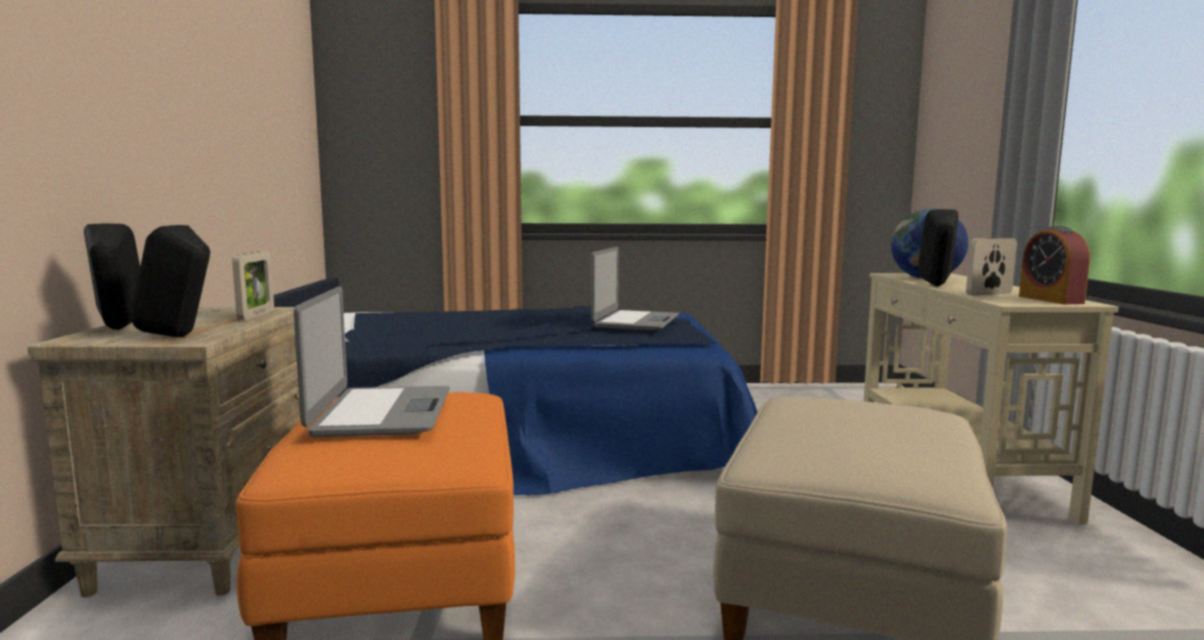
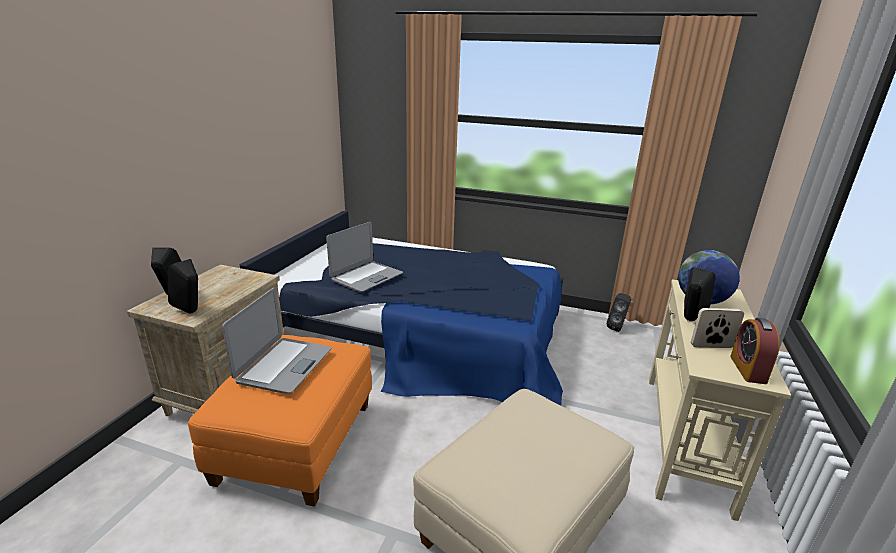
camera: 20 degrees right, 15 degrees up
picture frame [232,251,274,320] -> none
laptop [591,247,679,330] -> laptop moved to [326,222,403,292]
none -> black speaker [606,293,631,332]

